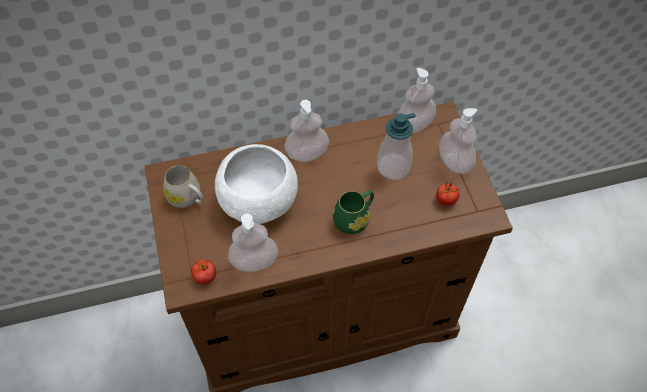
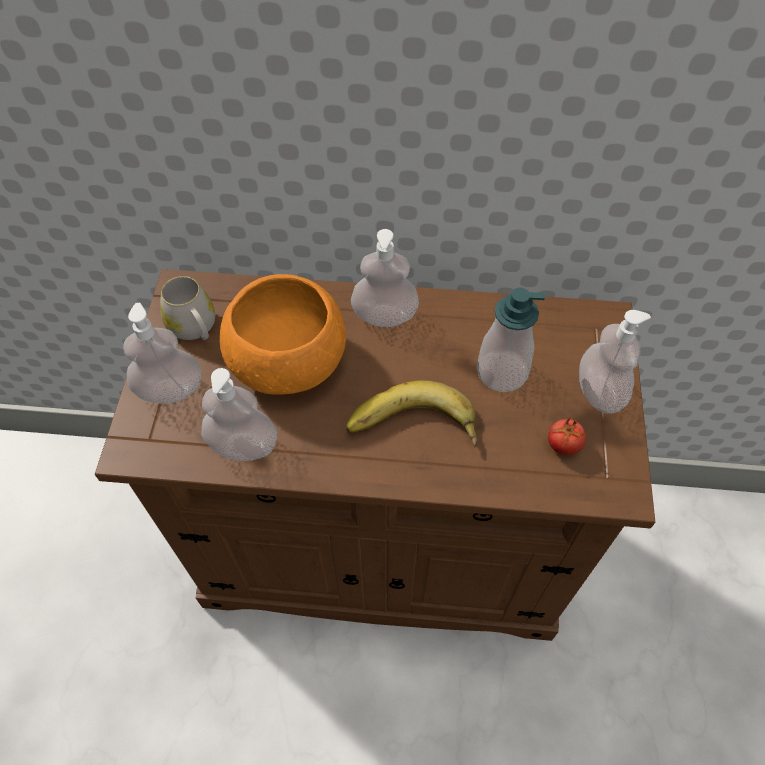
camera: 20 degrees right, 0 degrees up
tomato [191,259,216,284] -> none
white bowl [215,144,298,224] -> orange bowl [219,274,346,395]
green mug [333,190,374,234] -> banana [346,380,478,447]
soap dispenser [397,68,436,133] -> soap dispenser moved to [123,303,201,404]

